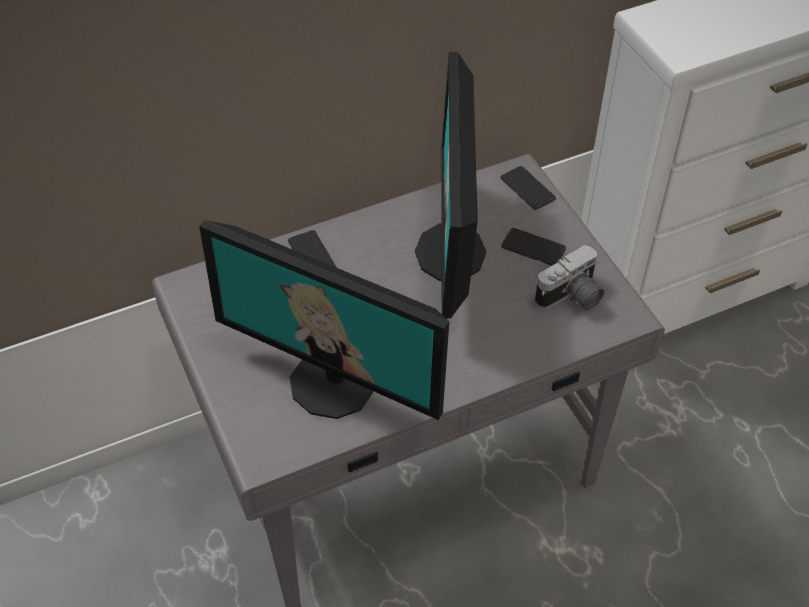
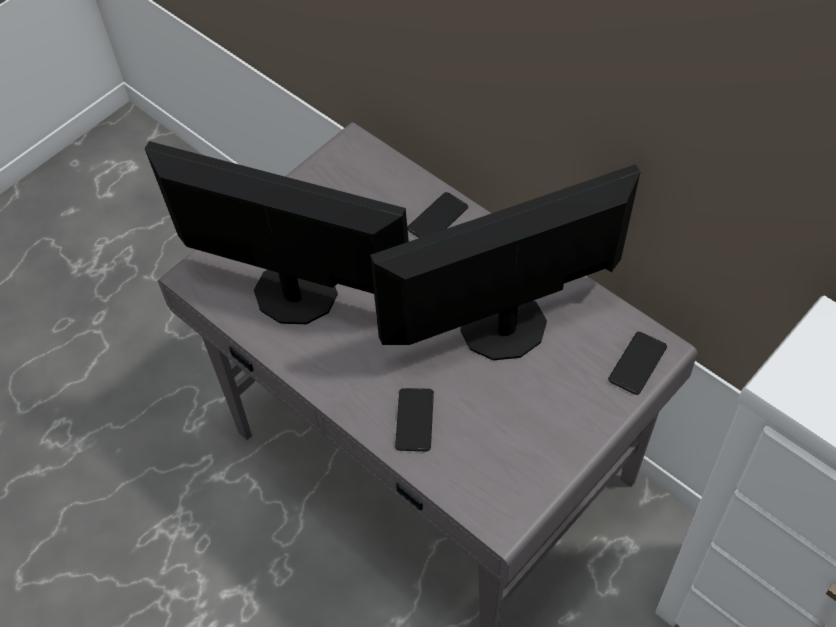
camera: 70 degrees right, 5 degrees up
monitor [199,220,449,420] -> monitor turned 105 degrees clockwise [145,141,409,324]
phone [501,228,566,266] -> phone moved to [395,388,434,451]
camera [535,245,604,310] -> none

